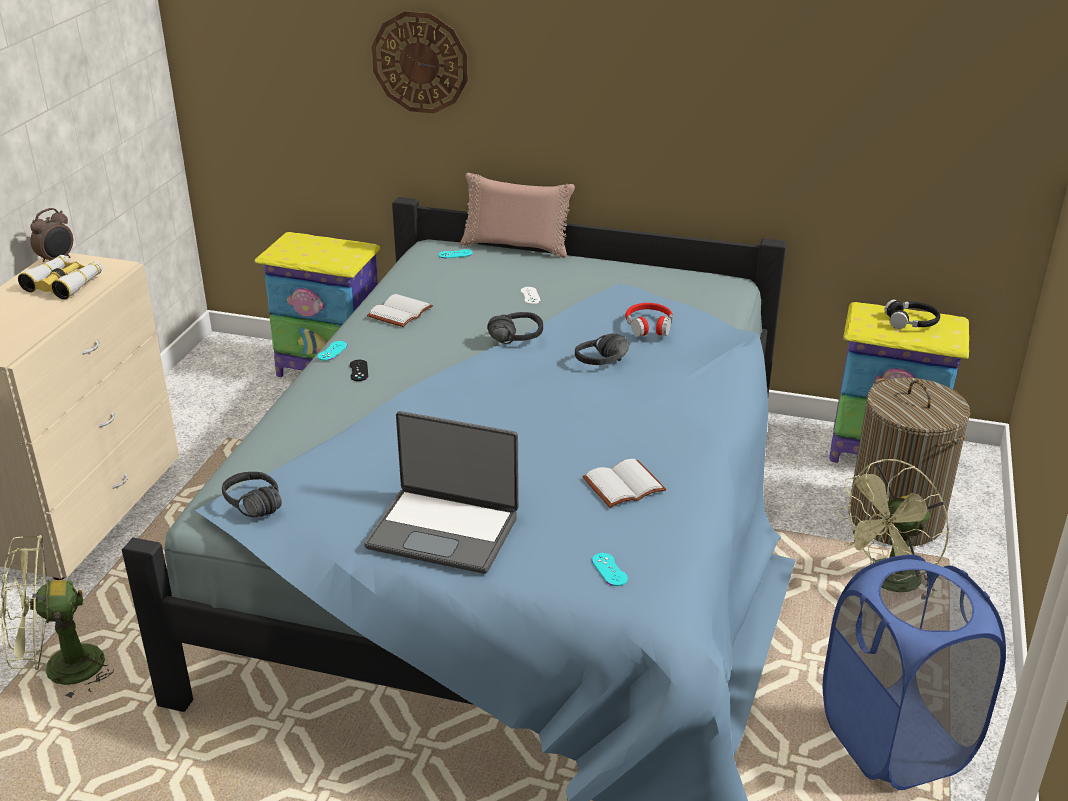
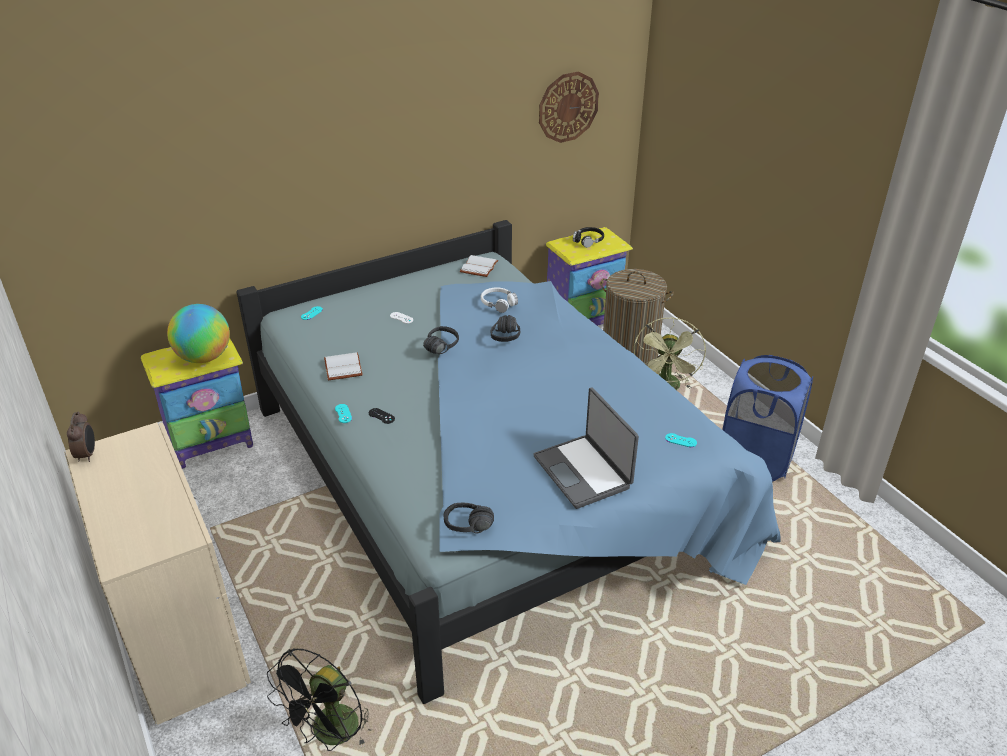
camera: 45 degrees left, 5 degrees up
green fan [0,535,114,701] -> black fan [267,648,373,751]
binoculars [18,255,102,300] -> none
laptop [364,411,519,574] -> laptop turned 90 degrees clockwise [533,387,639,509]
wall clock [372,11,468,114] -> wall clock moved to [539,72,599,143]
beige pillow [460,173,575,258] -> none
white book [582,459,666,508] -> white book moved to [460,255,498,277]
red headphones [625,303,673,337] -> white headphones [481,287,518,313]
none -> globe [167,304,230,363]

